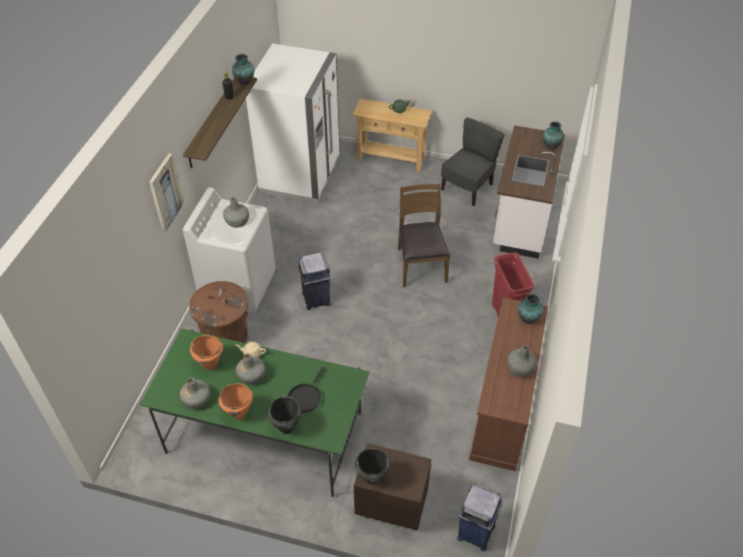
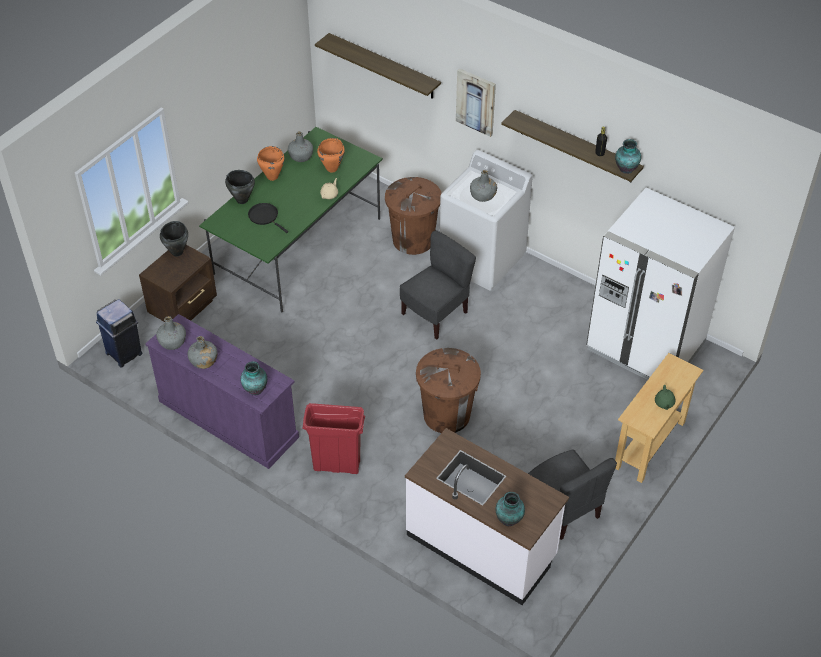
camera: 110 degrees right, 0 degrees up
grey bottle [236,353,266,385] -> grey bottle moved to [156,316,186,350]
blue trash can [298,252,331,310] -> grey chair [400,230,476,340]
brown chair [398,184,450,287] -> brown trash can [416,348,481,433]
brown dresser [469,297,548,471] -> purple dresser [145,314,299,469]
none -> shelf [315,33,441,99]

